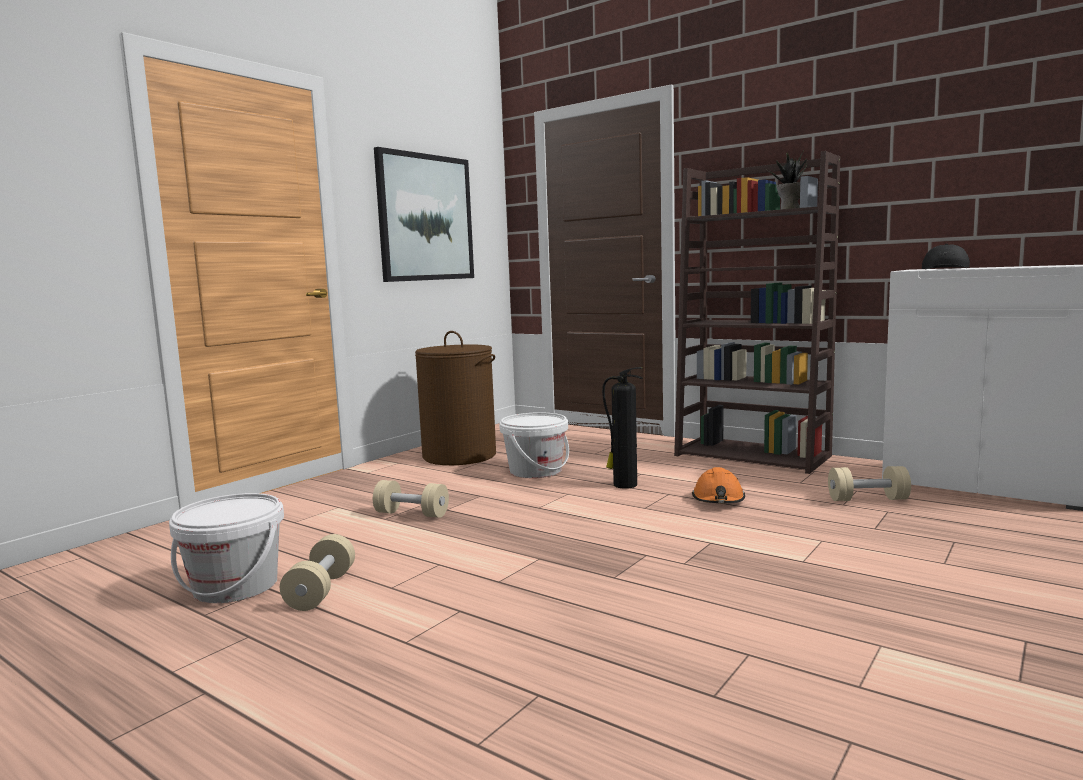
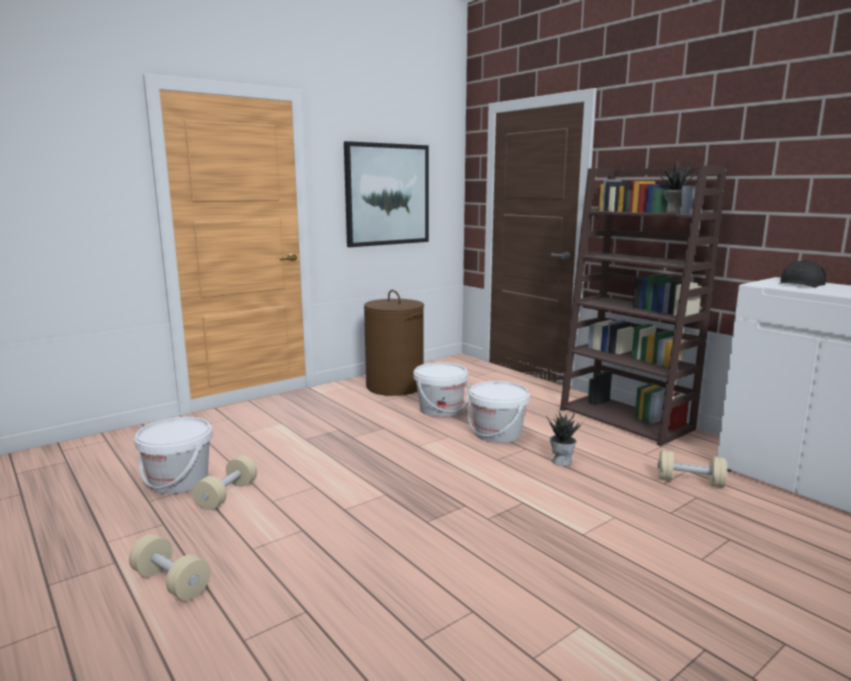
camera: 15 degrees right, 5 degrees up
beige dumbbell [373,480,449,518] -> beige dumbbell moved to [129,534,211,600]
fire extinguisher [602,367,643,489] -> white bucket [468,381,530,443]
orange hard hat [692,467,745,503] -> potted plant [546,411,584,466]

